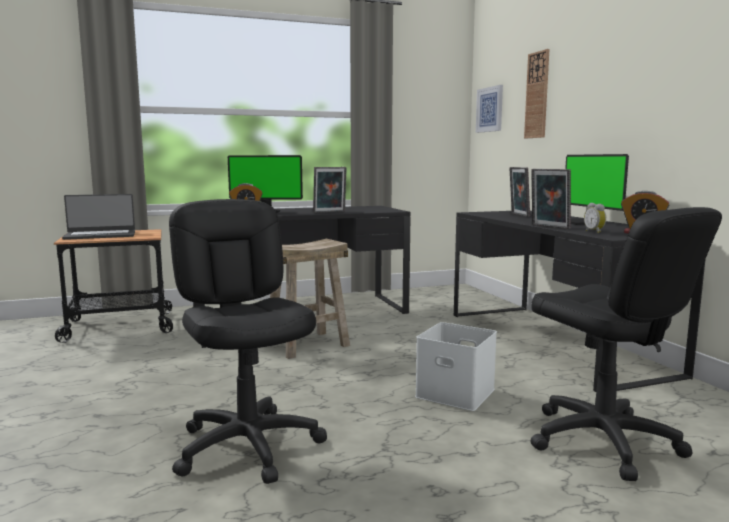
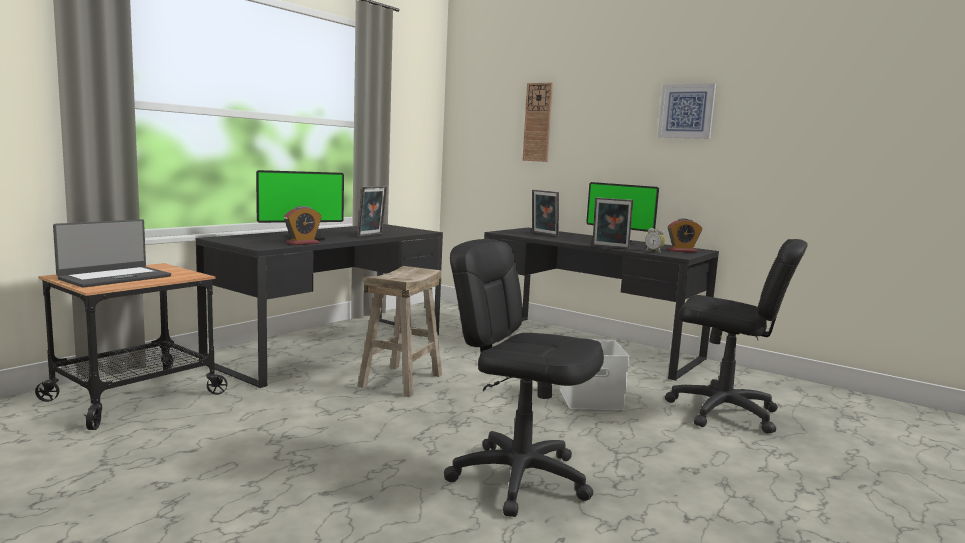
camera: 35 degrees left, 0 degrees up
picture [476,85,503,133] -> picture moved to [658,83,716,139]

